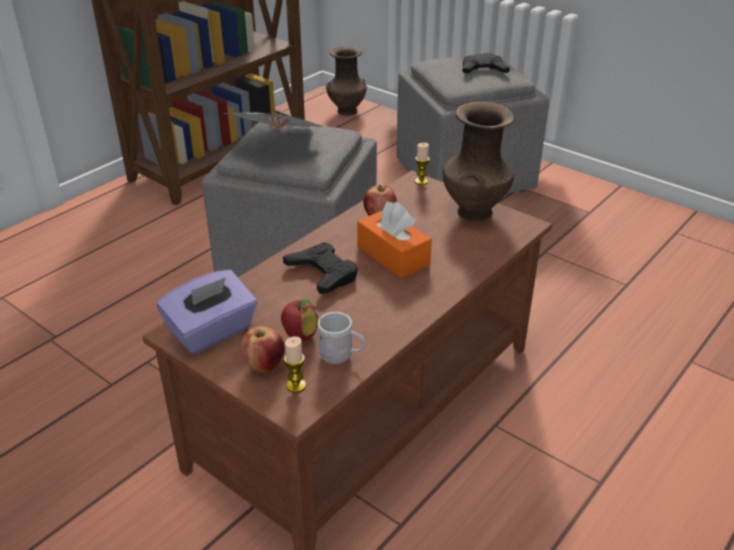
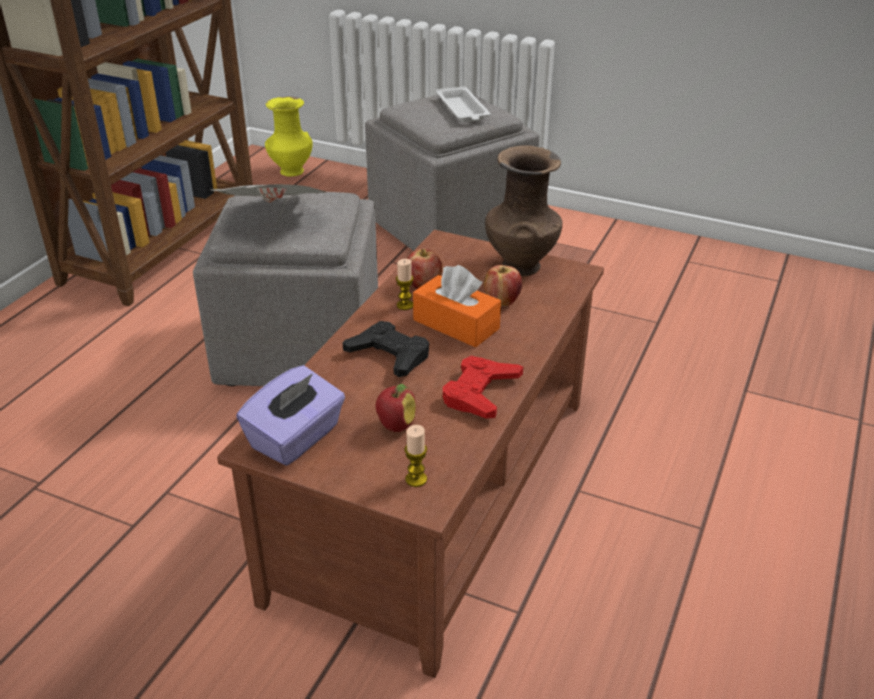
camera: 15 degrees left, 0 degrees up
apple [241,326,285,373] -> apple moved to [484,265,522,306]
white mug [315,309,366,364] -> none
brown vase [326,47,367,116] -> yellow vase [265,96,313,176]
candle [415,143,430,185] -> candle moved to [396,259,414,310]
black game controller [462,56,510,74] -> white tray [436,86,491,123]
none -> red game controller [443,355,523,419]

